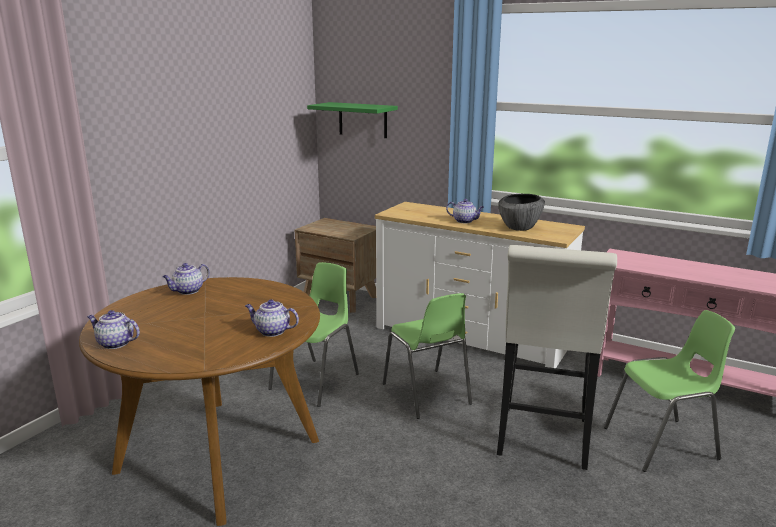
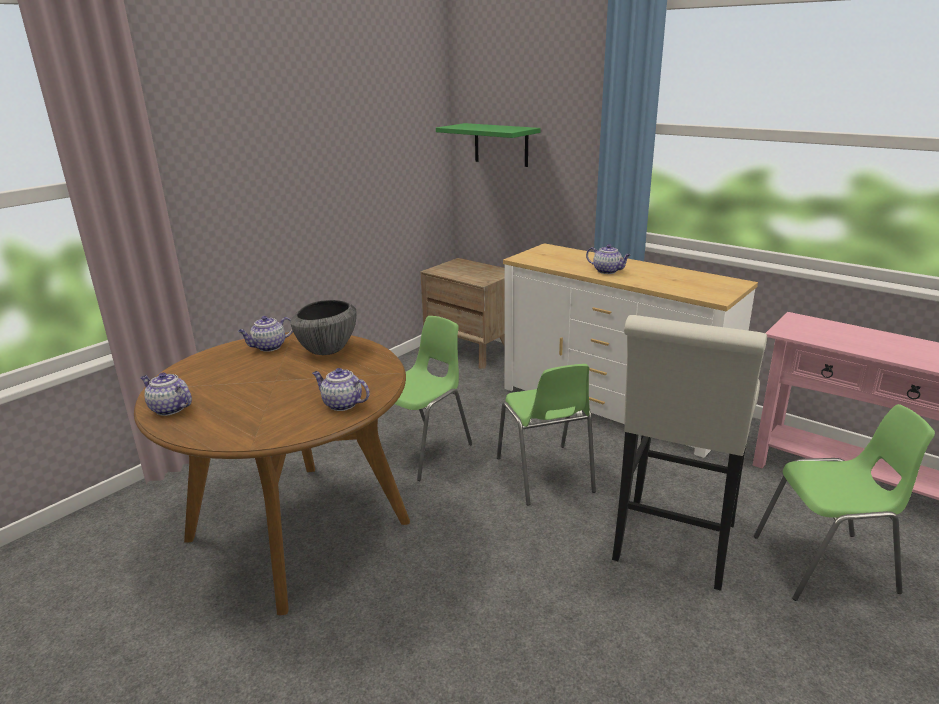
camera: 10 degrees right, 5 degrees up
bowl [499,194,545,231] -> bowl moved to [290,300,356,355]

